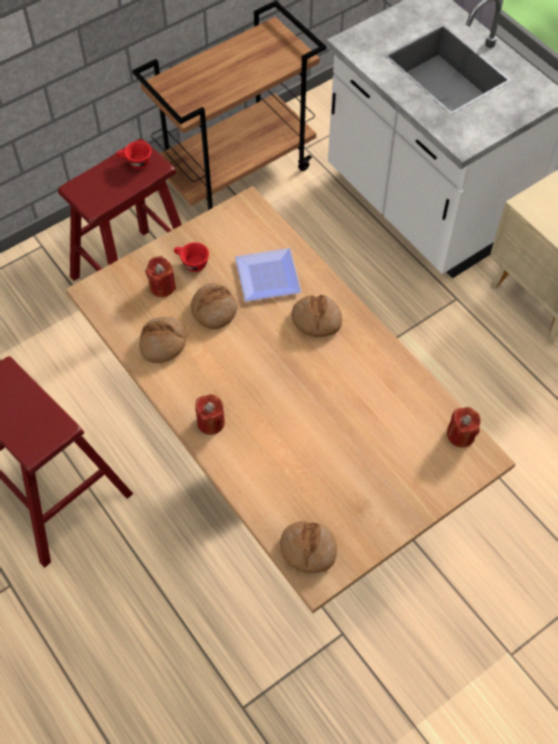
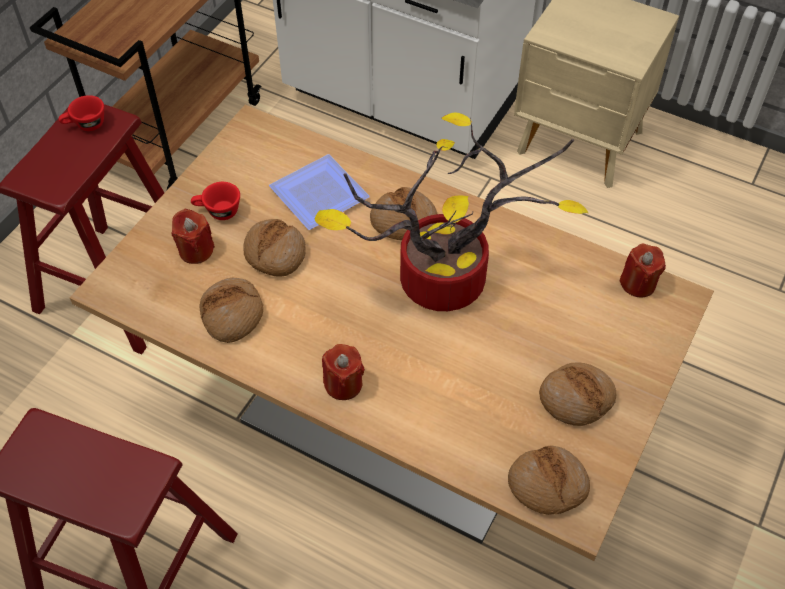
camera: 25 degrees left, 5 degrees down
none -> potted plant [315,112,588,311]
none -> bread [539,362,616,426]

